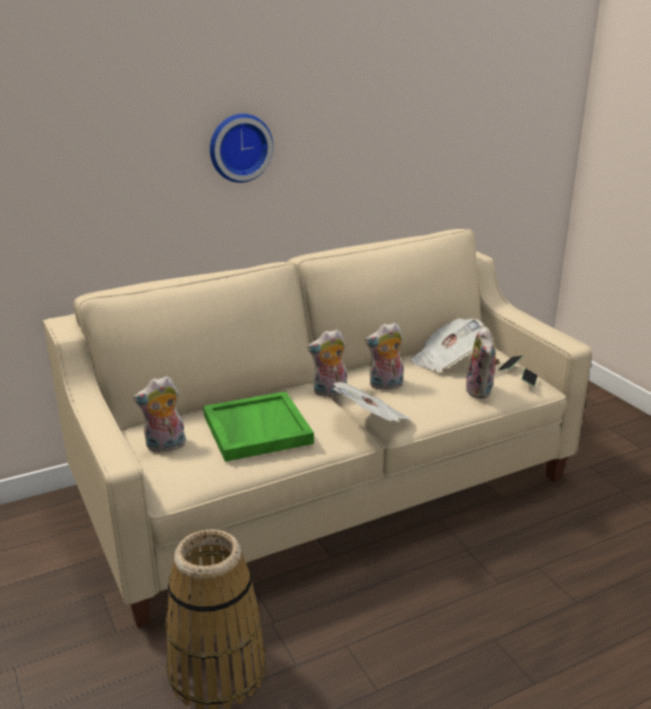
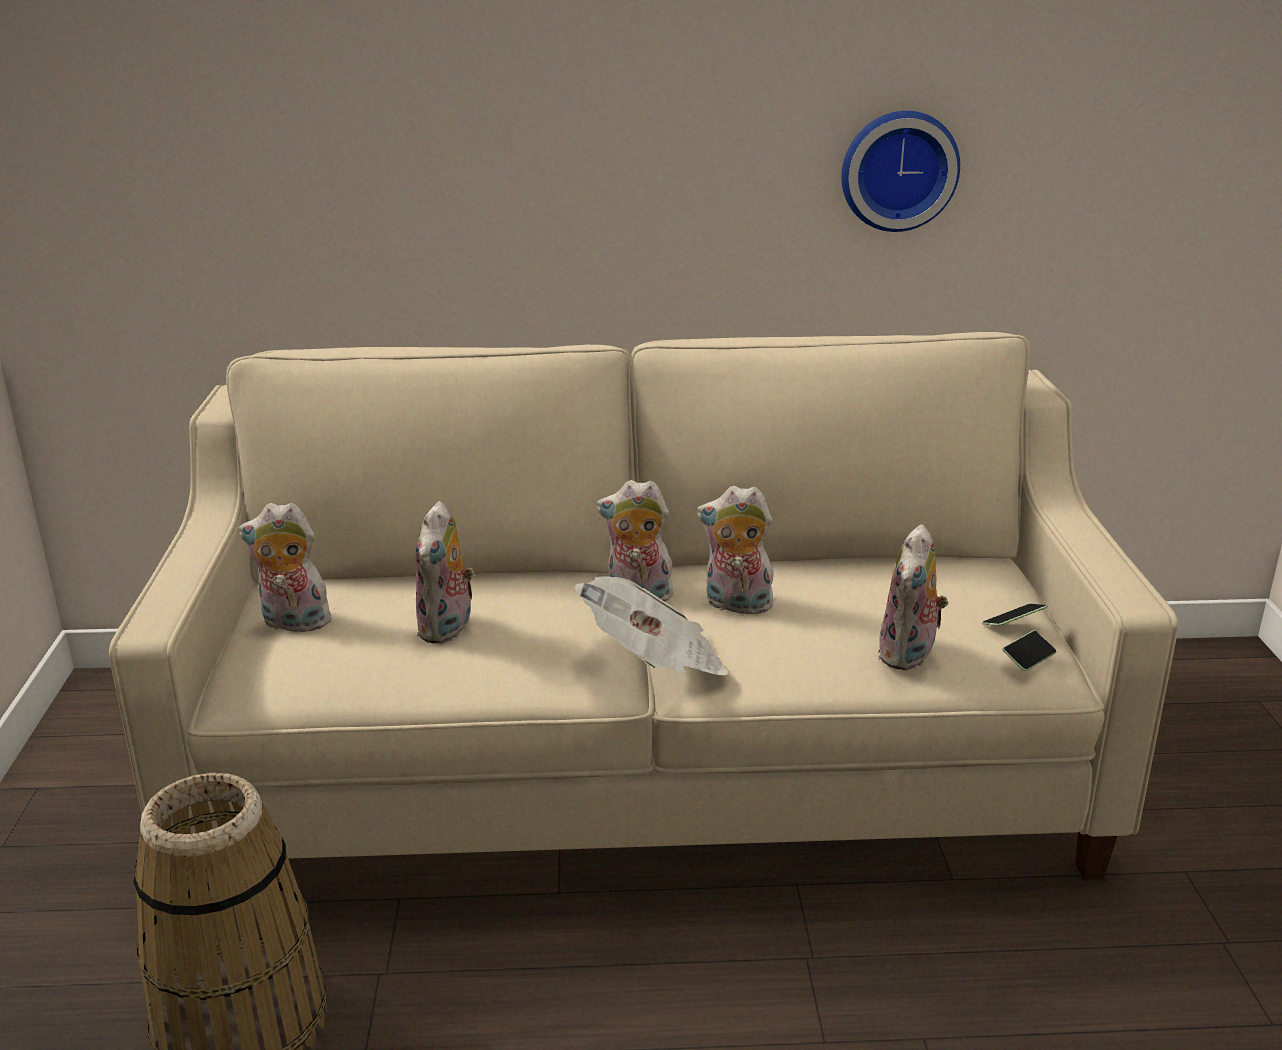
camera: 25 degrees right, 0 degrees up
green tray [203,391,314,462] -> plush toy [415,501,475,644]
wall clock [210,114,273,183] -> wall clock moved to [841,111,960,232]
newspaper [411,318,483,372] -> none

